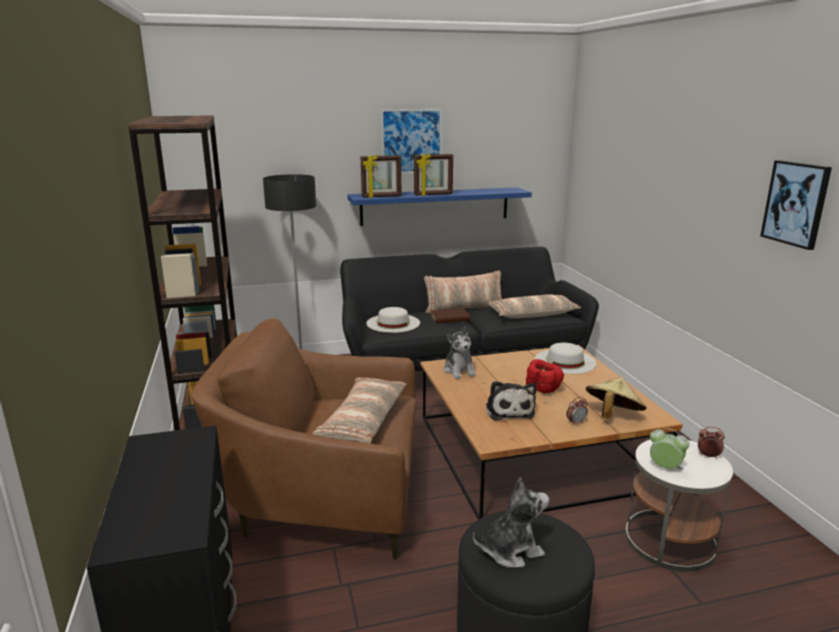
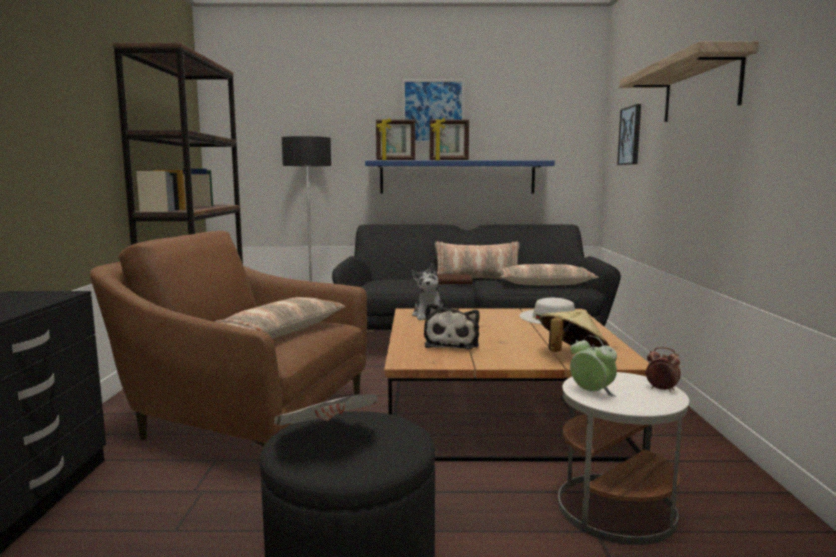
camera: 15 degrees right, 10 degrees down
white hat [367,307,420,333] -> none
plush toy [473,477,549,568] -> newspaper [274,394,378,425]
red bowl [526,359,564,393] -> none
alarm clock [566,397,588,426] -> none
picture [760,160,832,250] -> picture moved to [617,104,641,165]
none -> shelf [619,41,759,122]

